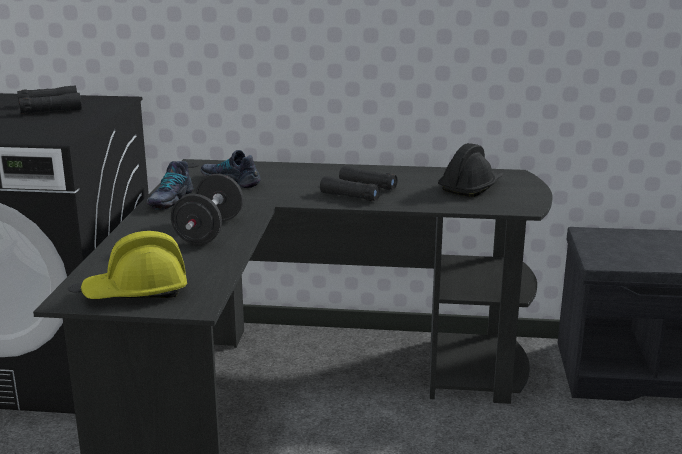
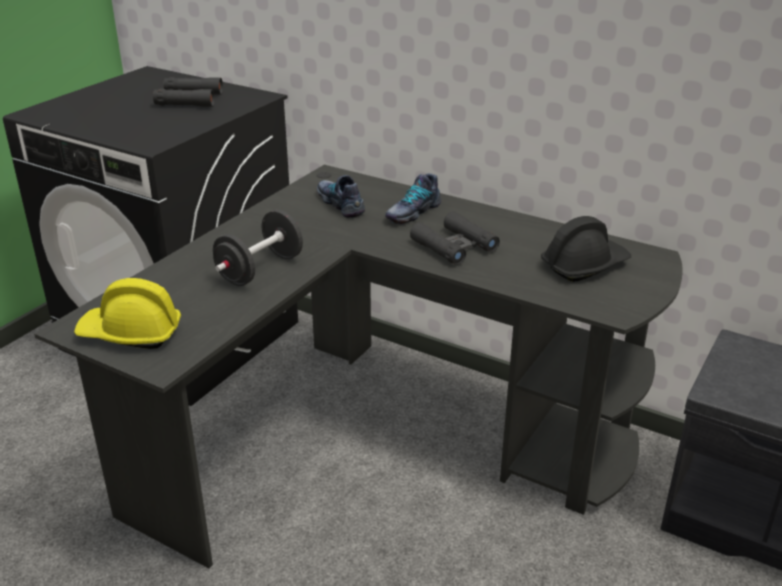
camera: 25 degrees right, 10 degrees up
shoe [147,161,193,210] -> shoe moved to [385,173,441,224]

